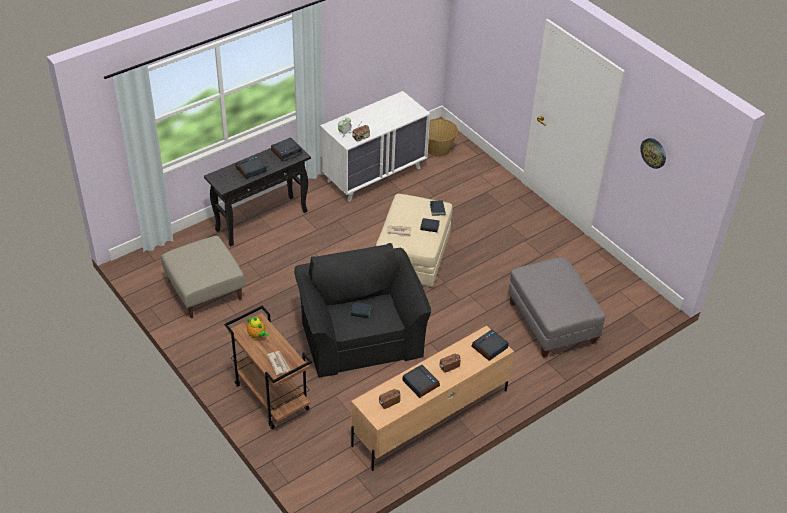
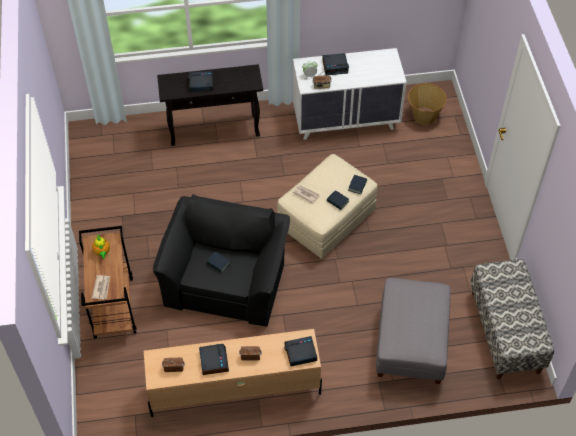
camera: 30 degrees right, 10 degrees up
beige ottoman [161,236,245,318] -> none
alarm clock [271,138,302,162] -> alarm clock moved to [322,53,349,75]
wall clock [640,138,666,169] -> none
none -> bench [470,259,554,379]

